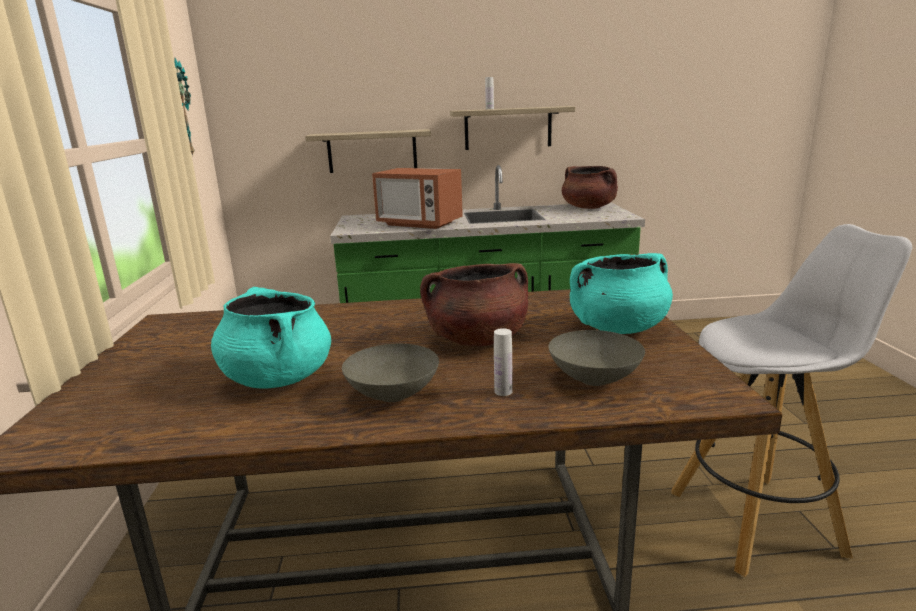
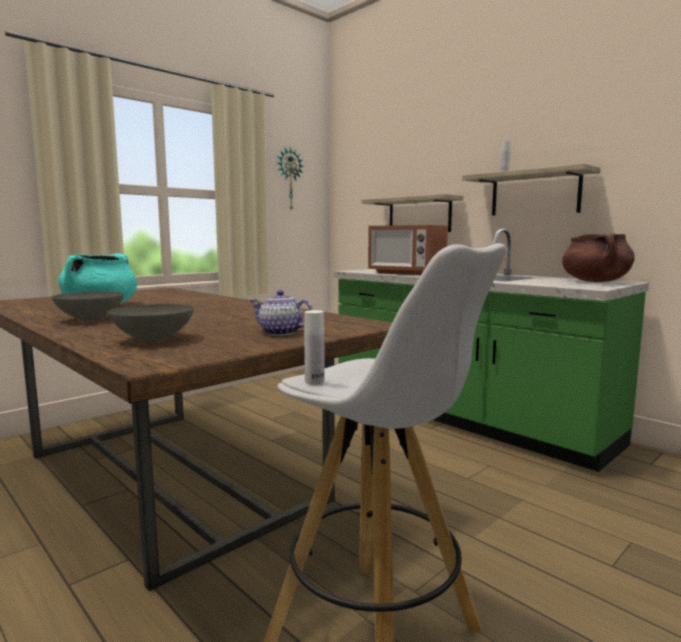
camera: 50 degrees right, 10 degrees down
microwave [372,168,463,229] -> microwave turned 45 degrees counterclockwise [368,225,448,275]
brown cooking pot [420,263,528,346] -> none
white bottle [494,328,512,396] -> white bottle moved to [304,310,325,385]
turquoise cooking pot [570,253,673,334] -> teapot [250,290,313,336]

